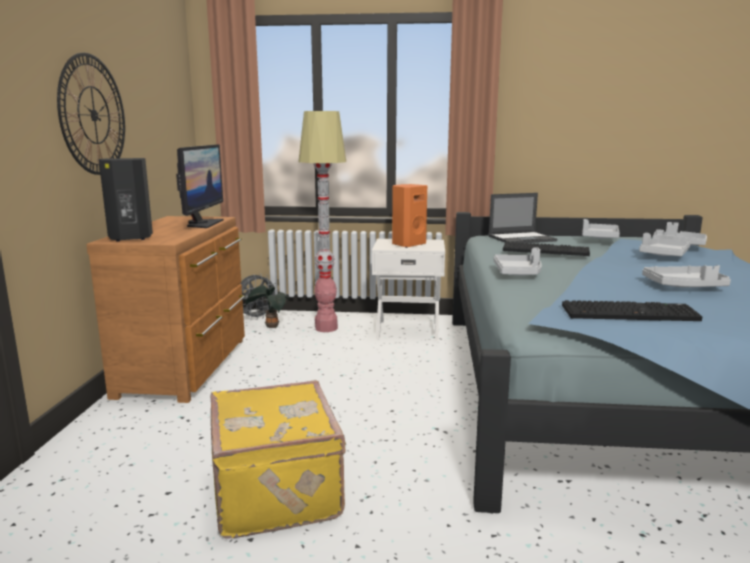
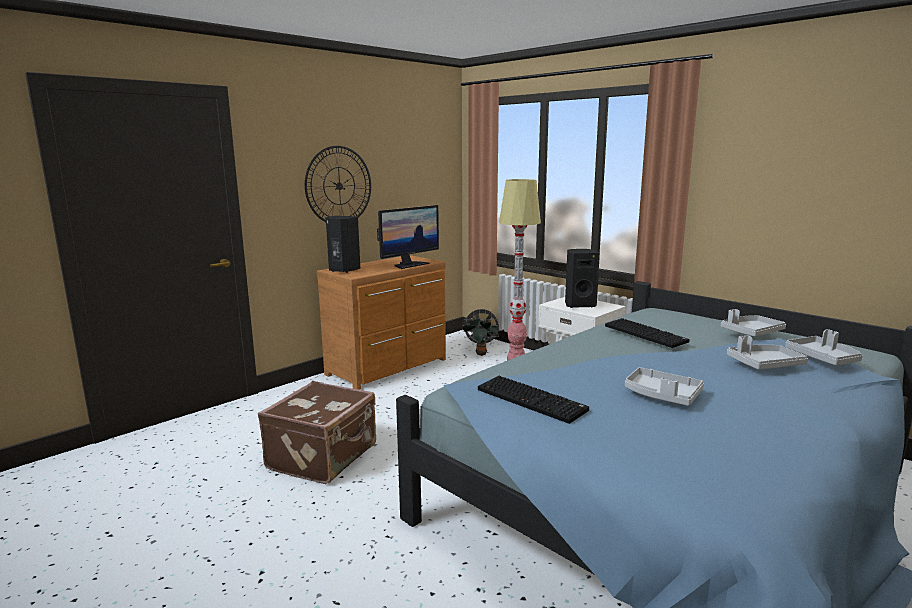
camera: 40 degrees right, 0 degrees up
yellow suitcase [210,380,346,539] -> brown suitcase [258,381,376,484]
orange speaker [392,184,427,248] -> black speaker [565,249,600,308]
laptop [488,193,557,243] -> none
grey tray [494,247,542,276] -> none

